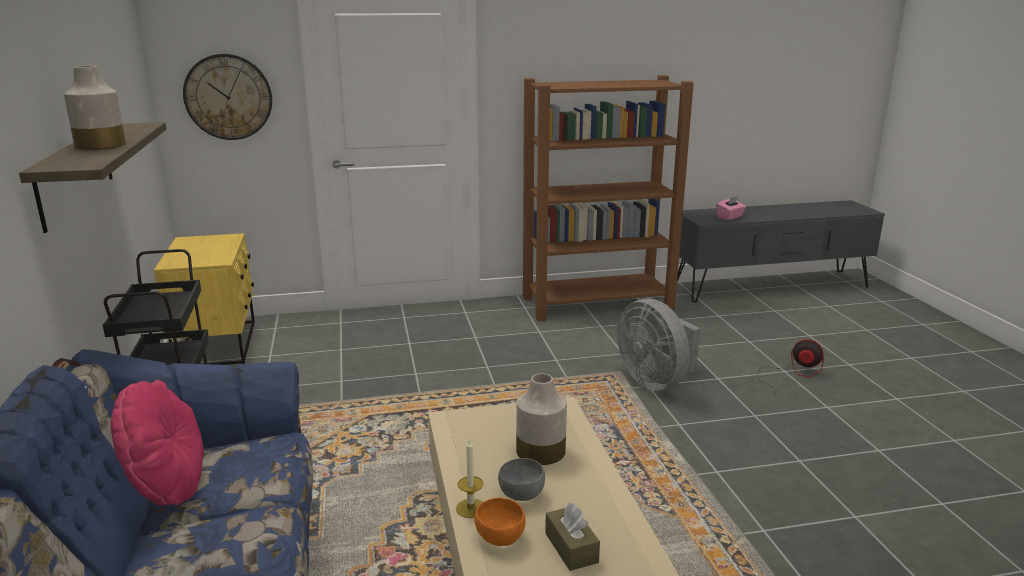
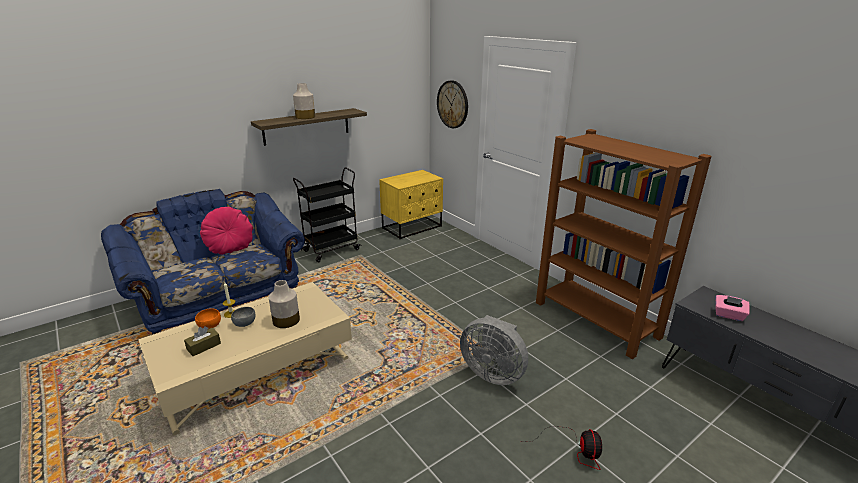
camera: 65 degrees right, 5 degrees up
grey fan [617,298,700,391] -> grey fan turned 90 degrees counterclockwise [460,315,528,385]

